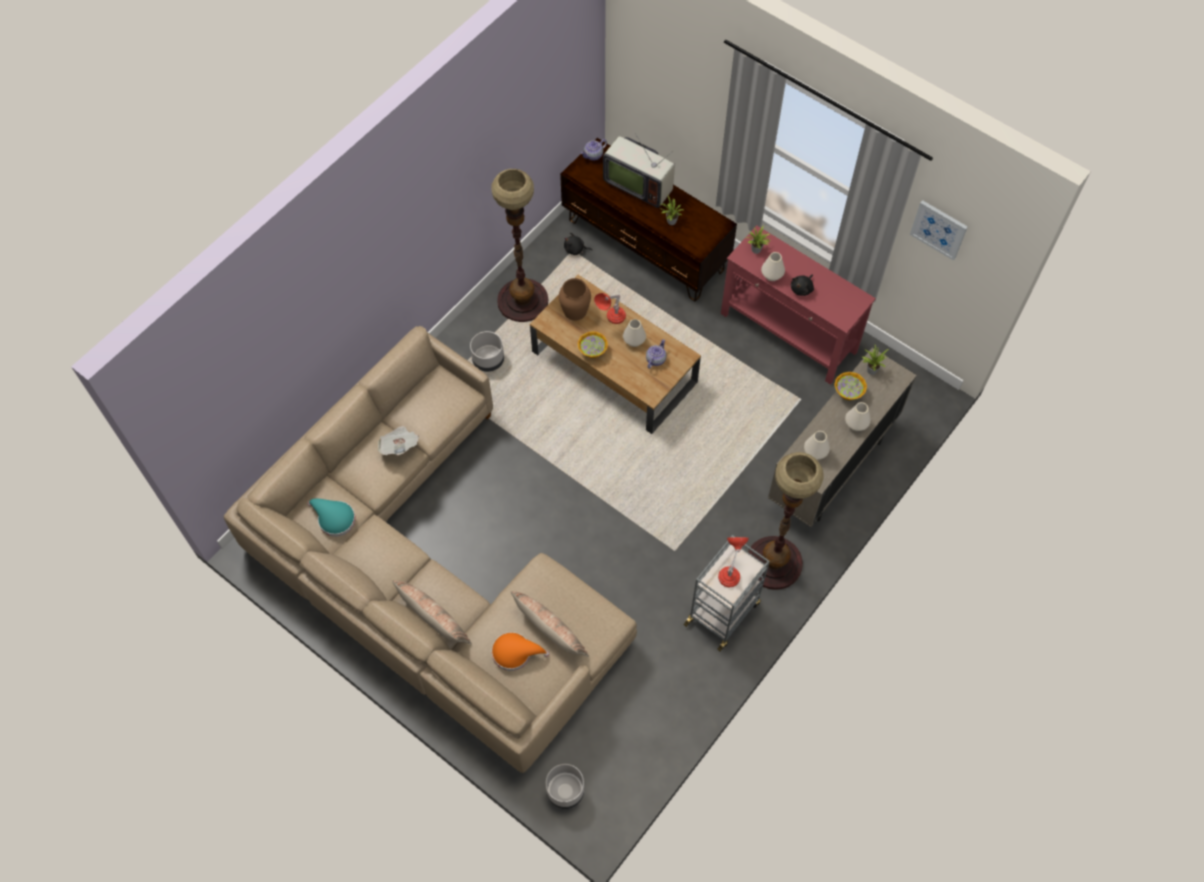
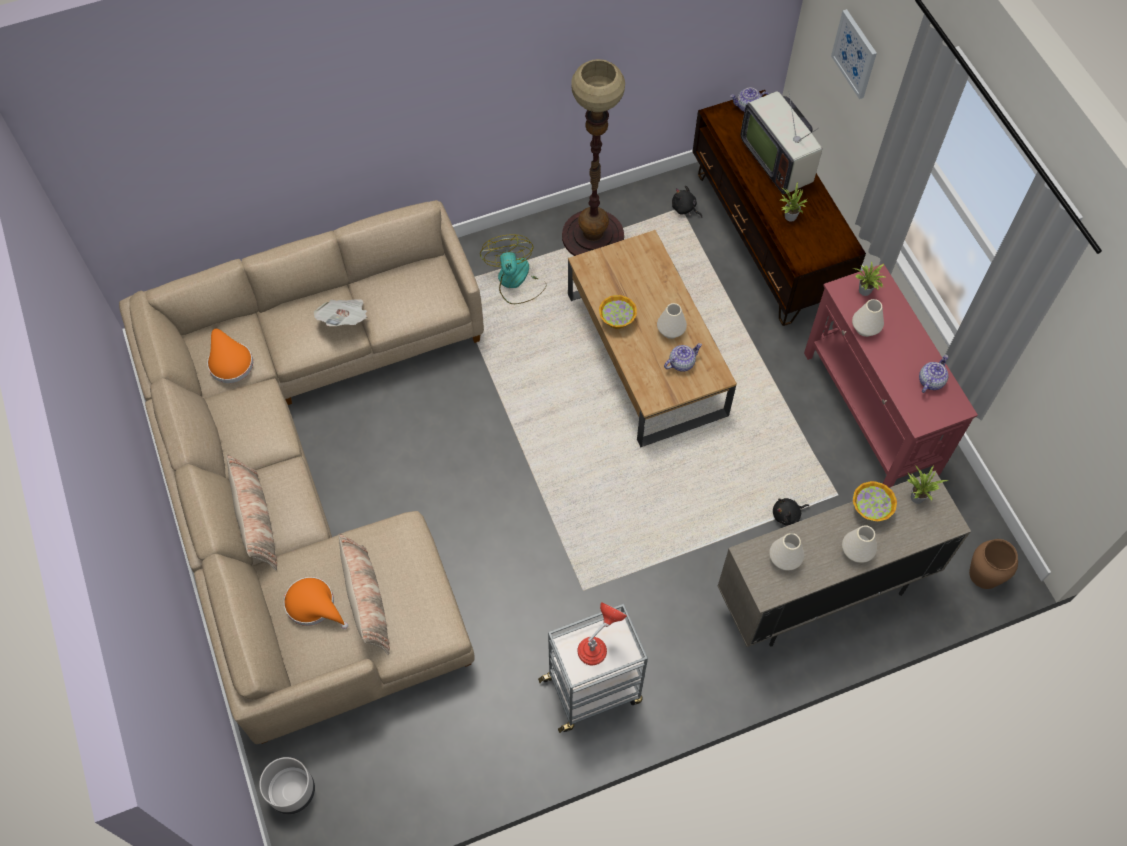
camera: 30 degrees right, 0 degrees up
turquoise hat [307,499,356,537] -> orange hat [207,329,253,383]
grey planter [470,331,504,372] -> fan [480,234,546,304]
brown vase [559,278,591,321] -> brown vase moved to [969,539,1018,589]
red table lamp [594,293,626,324] -> none
floor lamp [748,452,824,590] -> none
black plush toy [791,275,814,296] -> black plush toy moved to [773,498,809,526]
picture [910,200,968,261] -> picture moved to [831,9,877,99]
none -> teapot [919,355,948,393]

